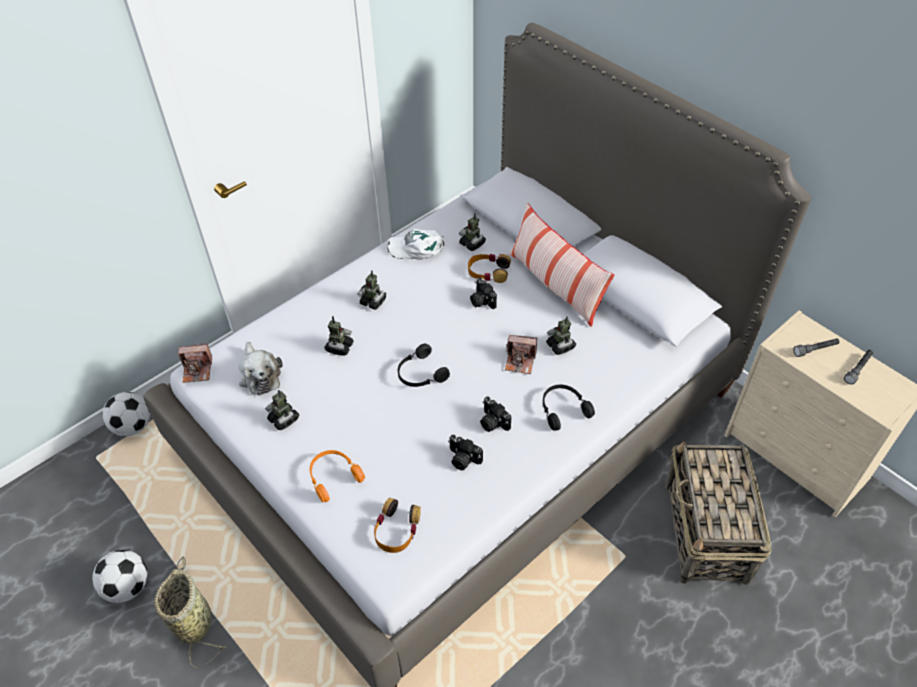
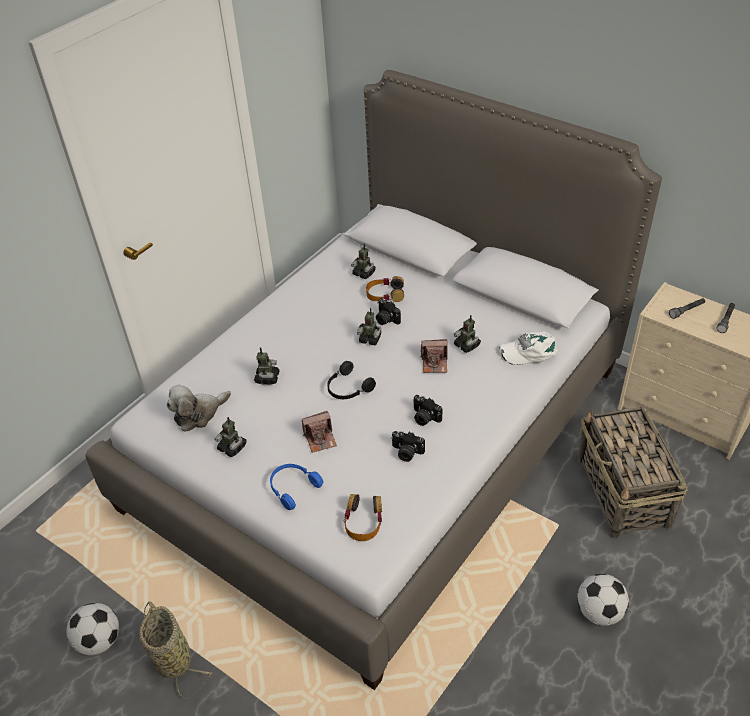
camera: 10 degrees left, 5 degrees down
football [103,392,150,436] -> football moved to [577,574,629,626]
camera [178,343,212,383] -> camera moved to [302,411,337,453]
plush toy [238,342,283,395] -> plush toy turned 90 degrees clockwise [166,384,231,432]
orange headphones [310,450,365,502] -> blue headphones [270,464,323,510]
toy robot [357,271,386,310] -> toy robot moved to [357,308,381,345]
white cap [387,229,444,260] -> white cap moved to [499,331,558,365]
pillow [509,203,615,327] -> none
black headphones [543,385,595,431] -> none

